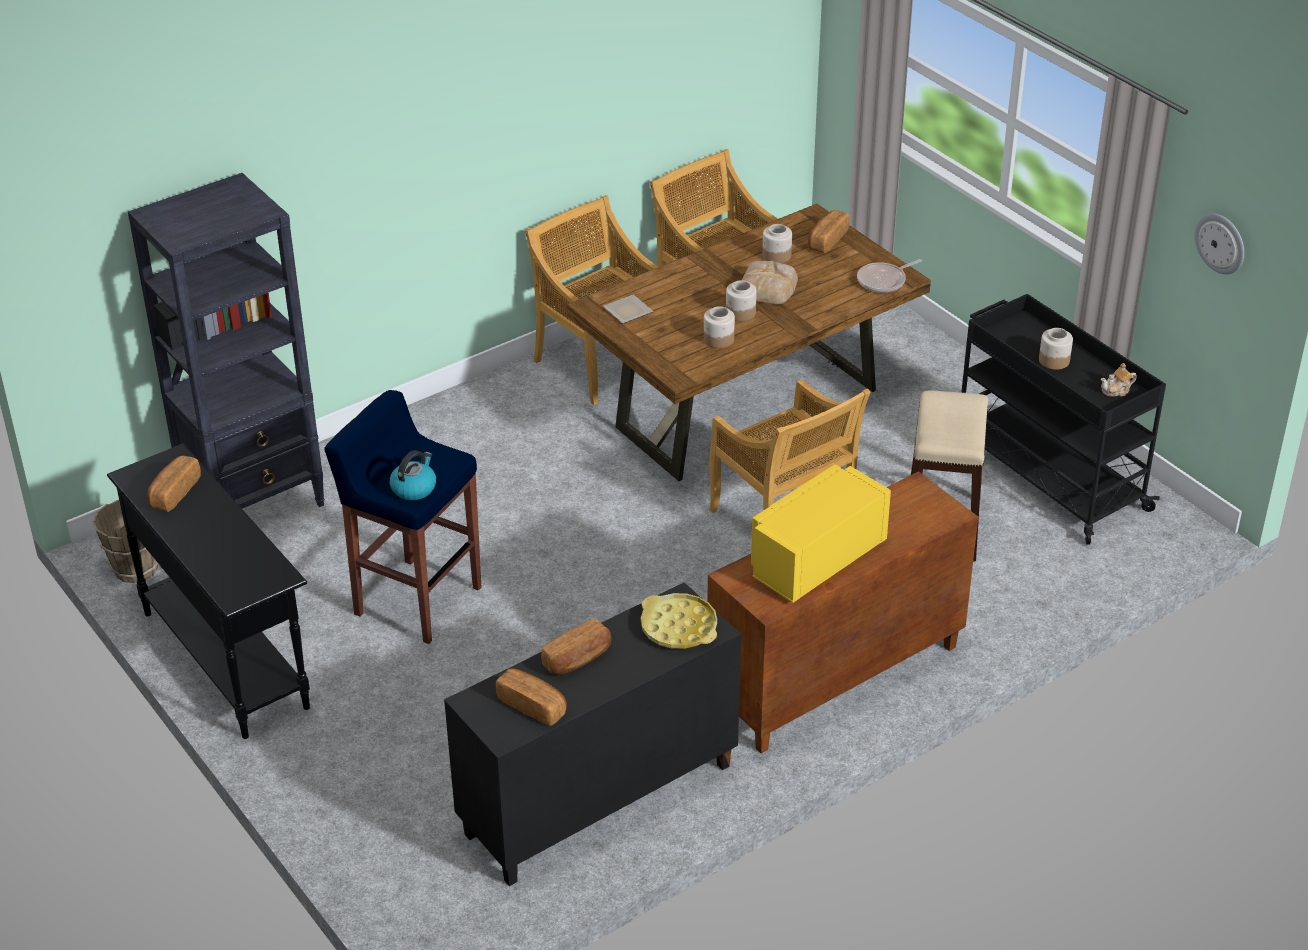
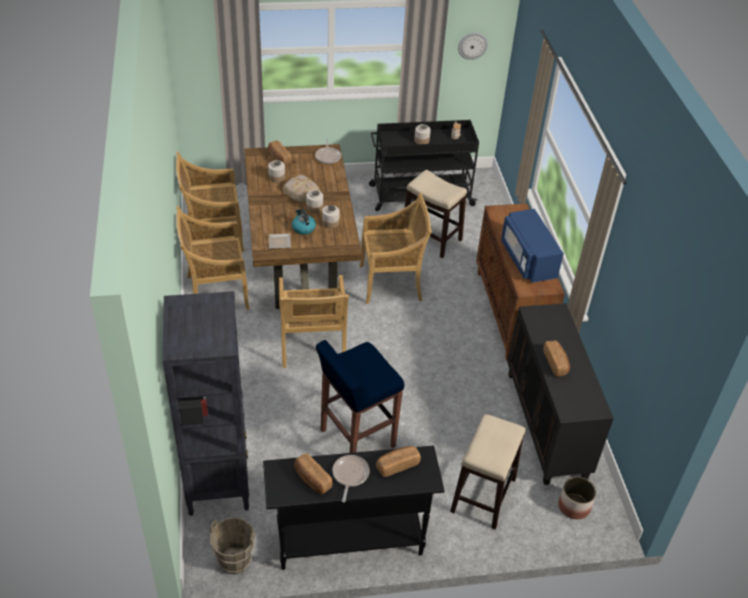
camera: 65 degrees left, 5 degrees up
kettle [390,450,436,500] -> kettle moved to [292,209,316,235]
bread [496,668,567,726] -> bread moved to [376,446,421,477]
yellow tray [641,593,717,649] -> none
yellow microwave [751,464,891,603] -> blue microwave [501,209,564,283]
none -> beige chair [279,275,349,368]
none -> frying pan [332,455,370,502]
none -> stool [450,414,526,530]
none -> planter [558,477,596,520]

